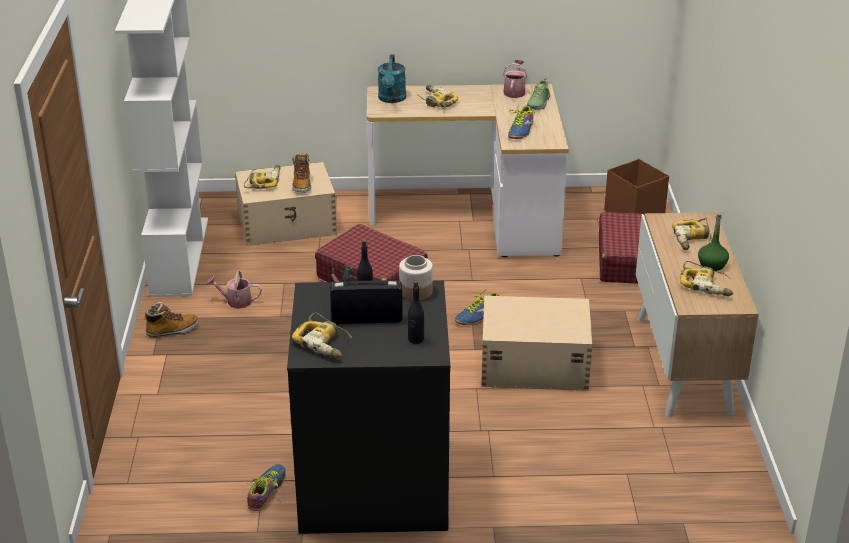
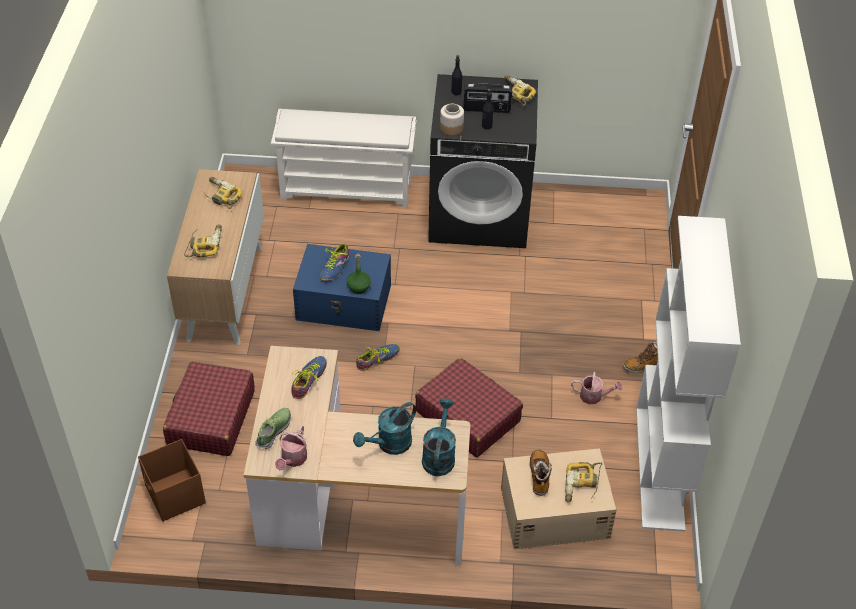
camera: 175 degrees left, 15 degrees up
shoe [247,464,286,511] -> shoe moved to [320,241,349,281]
power drill [417,85,459,109] -> turquoise watering can [353,402,416,455]
beige storage box [481,296,593,391] -> blue storage box [293,244,391,331]
green bottle [698,213,729,271] -> green bottle moved to [347,254,371,294]
none -> white shoe rack [271,109,416,207]

